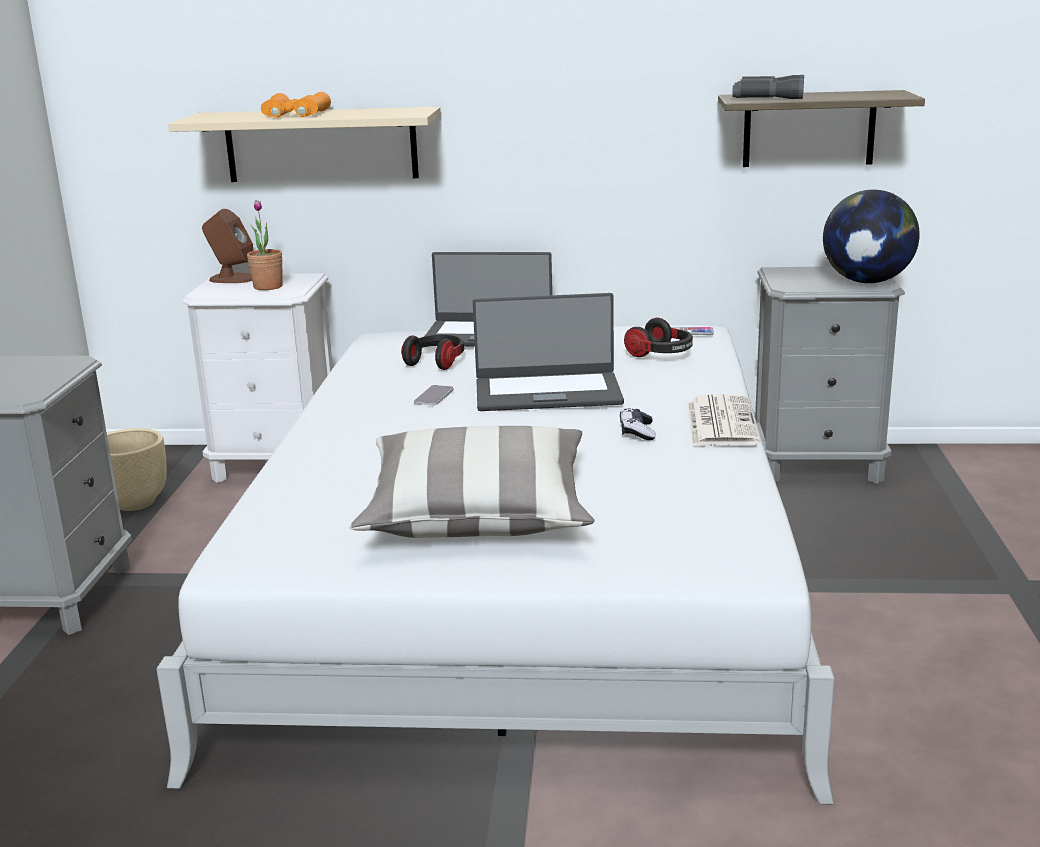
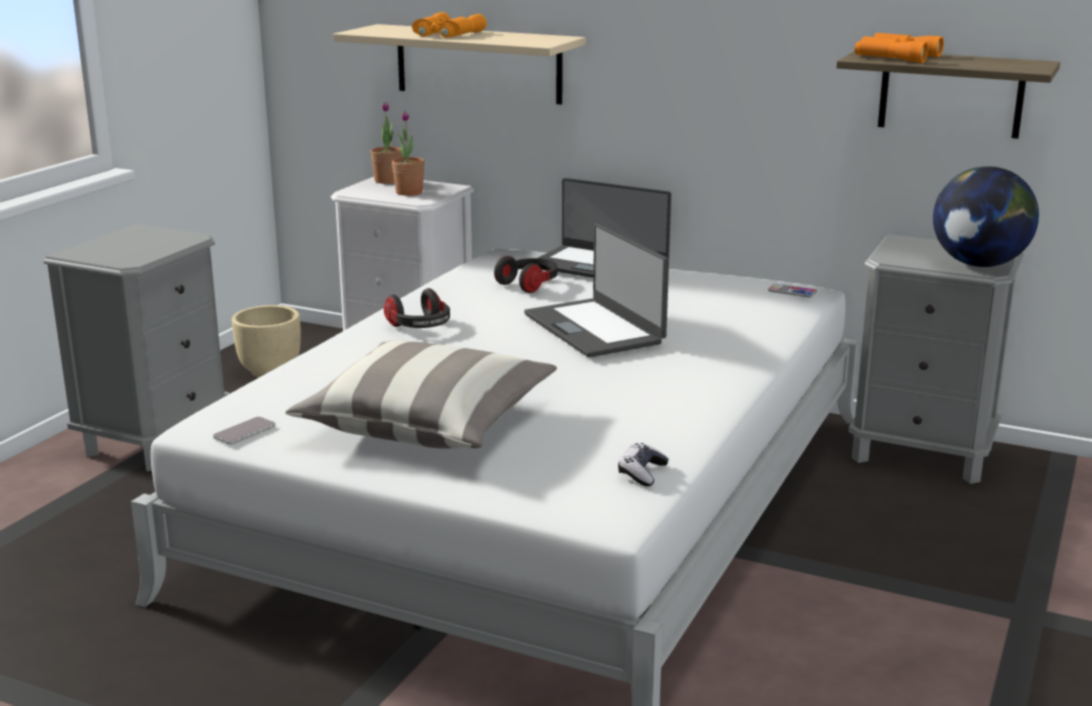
camera: 20 degrees right, 0 degrees up
brown speaker [202,209,253,283] -> potted plant [371,102,402,184]
phone [414,385,454,405] -> phone moved to [213,417,276,445]
laptop [473,293,624,411] -> laptop turned 45 degrees clockwise [524,223,669,357]
game controller [620,408,656,440] -> game controller moved to [618,443,669,486]
headphones [624,318,693,357] -> headphones moved to [384,288,450,328]
newspaper [688,394,759,446] -> none
grey binoculars [732,75,804,99] -> orange binoculars [855,33,944,63]

